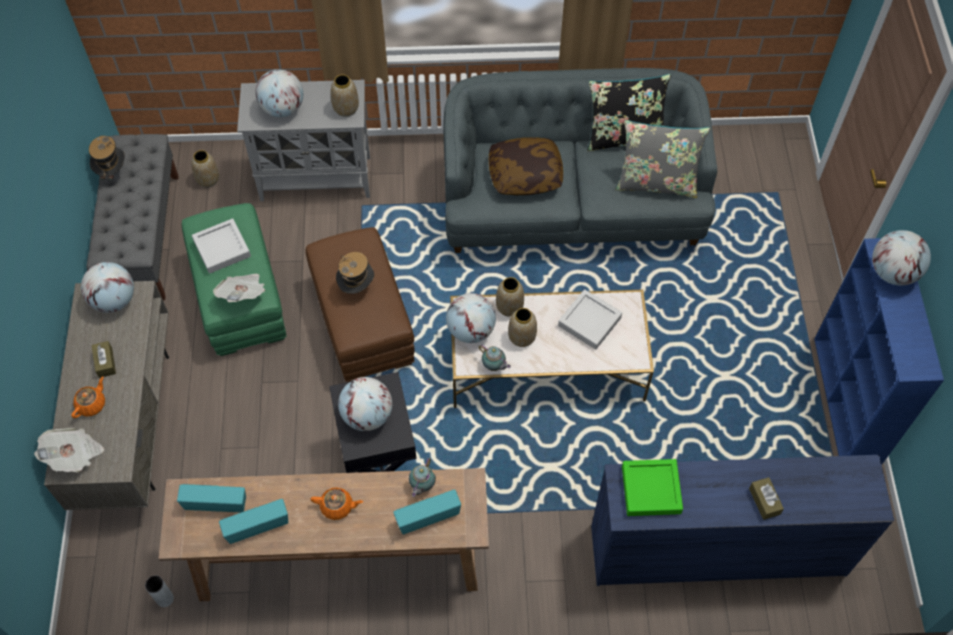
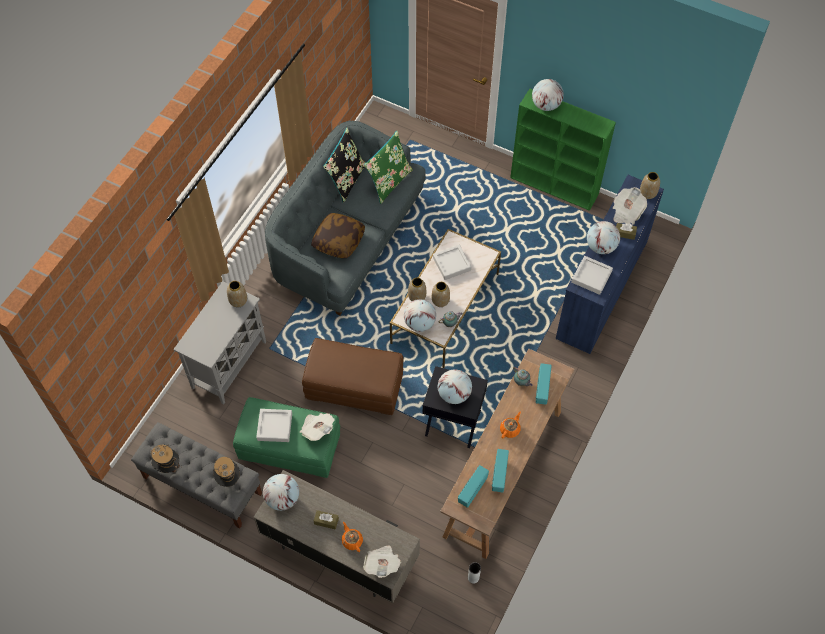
camera: 60 degrees left, 0 degrees up
vase [191,150,219,187] -> vase moved to [640,172,660,199]
globe [255,69,303,117] -> globe moved to [587,221,620,254]
hat [336,252,375,294] -> hat moved to [213,457,240,487]
grey pillow [615,120,710,198] -> green pillow [364,130,413,204]
green tray [622,459,683,516] -> grey tray [571,256,613,295]
blue bookcase [814,238,944,464] -> green bookcase [510,88,616,211]
none -> newspaper [613,187,647,224]

